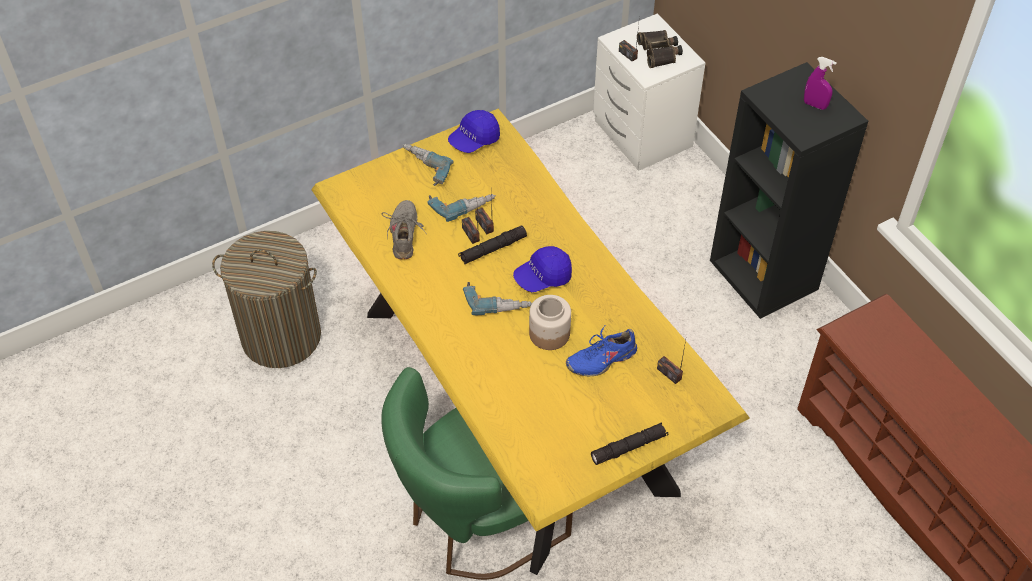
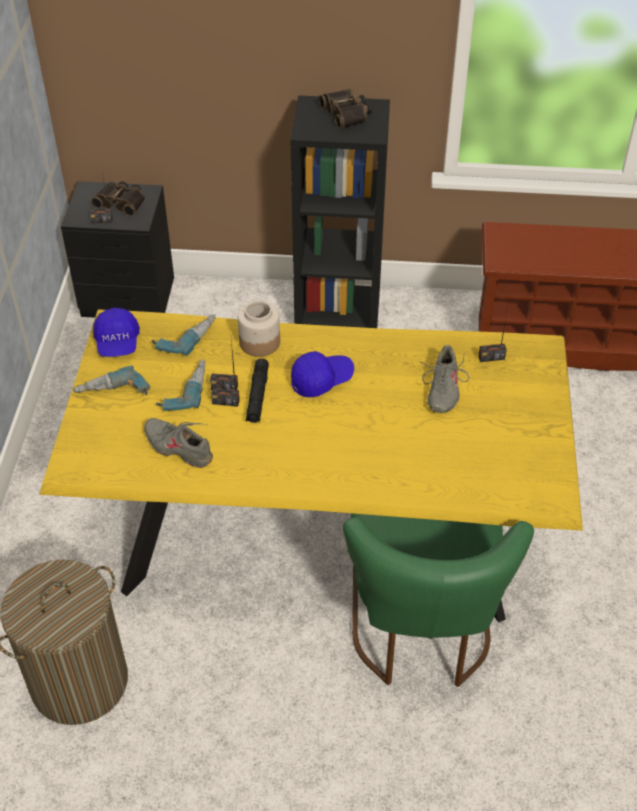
camera: 55 degrees left, 5 degrees down
power drill [463,282,532,315] -> power drill moved to [152,314,216,356]
blue cap [513,246,572,292] -> blue cap turned 120 degrees counterclockwise [291,351,354,397]
jar [529,295,571,350] -> jar moved to [238,301,280,357]
blue shoe [566,326,637,376] -> grey shoe [421,345,469,413]
black flashlight [591,422,668,465] -> none
white nightstand [593,14,705,171] -> black nightstand [61,181,174,318]
purple spray bottle [804,57,837,110] -> binoculars [319,89,373,129]

